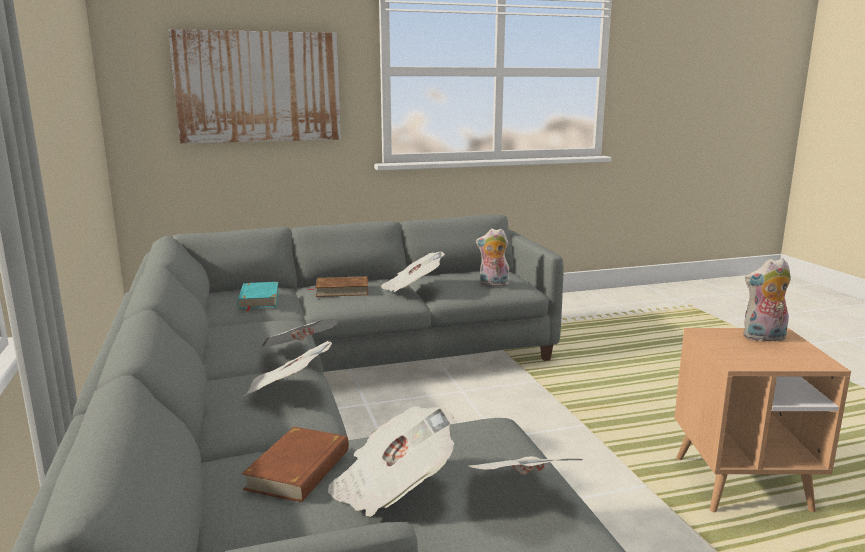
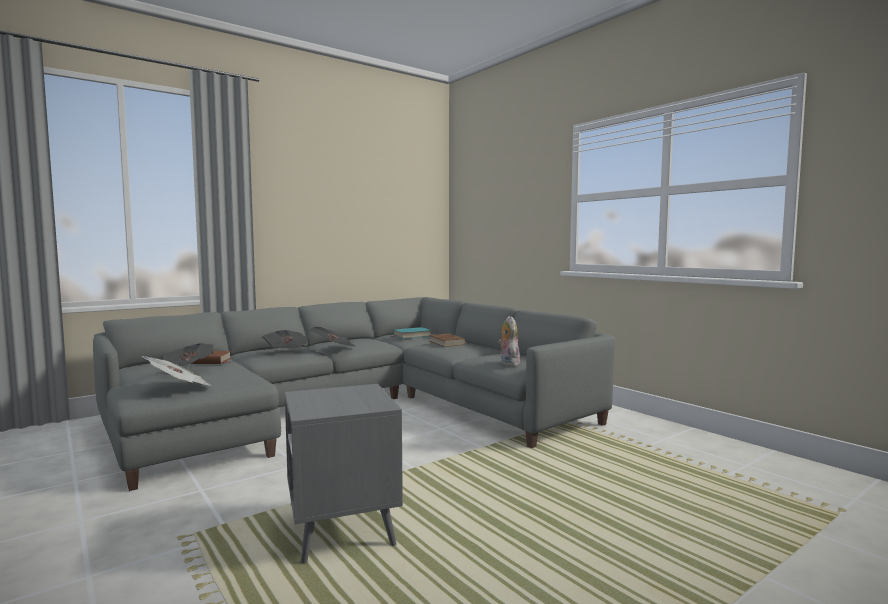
camera: 70 degrees right, 10 degrees down
picture [168,29,341,143] -> none
newspaper [381,252,445,292] -> none
brown side table [674,328,851,512] -> grey side table [285,384,403,564]
plush toy [743,258,791,341] -> none

